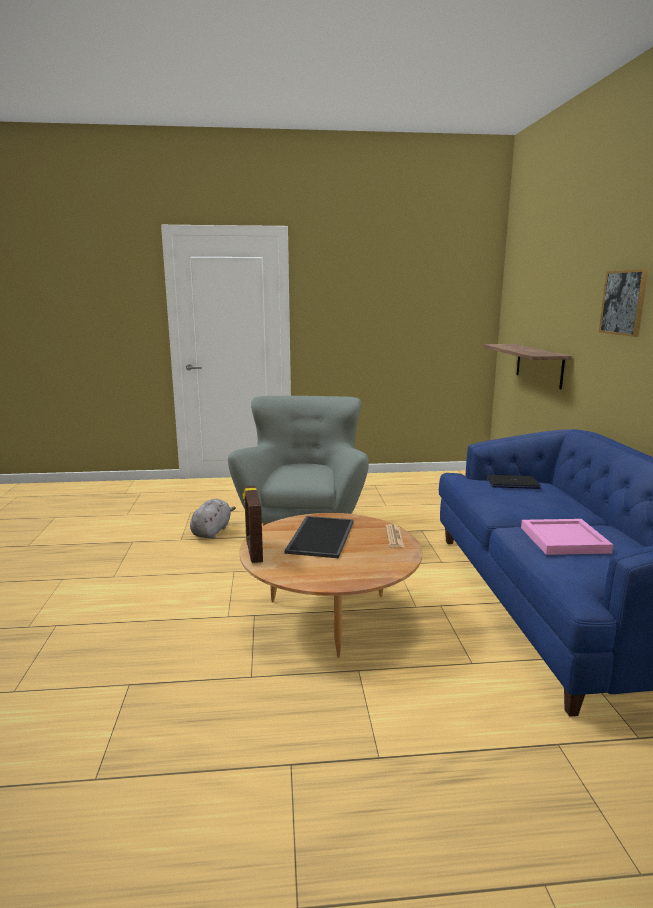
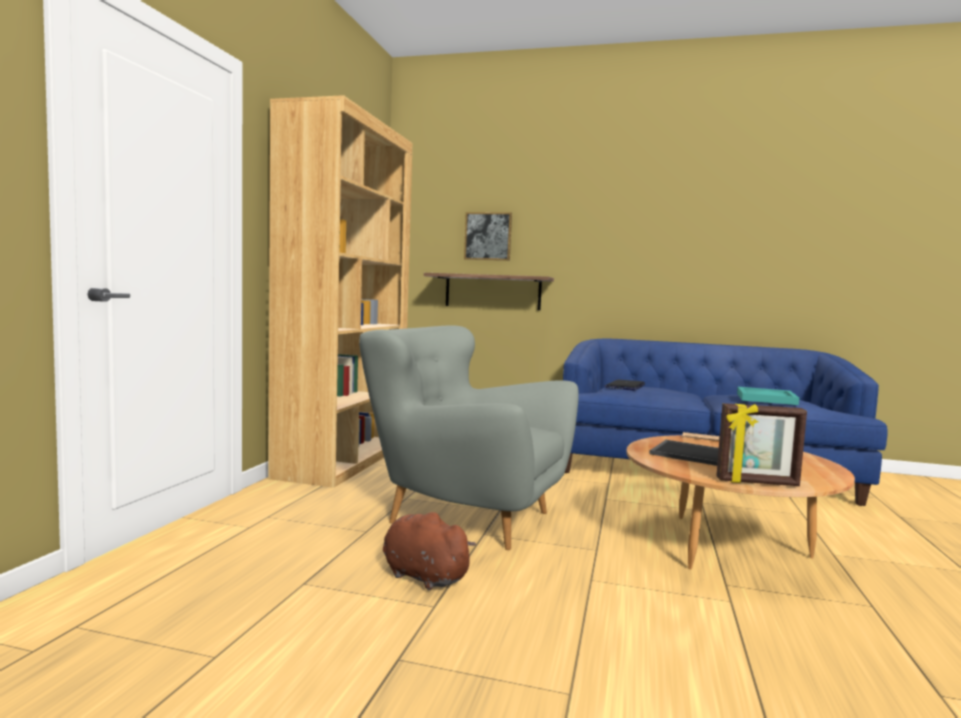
camera: 70 degrees left, 10 degrees down
grey plush toy [190,499,236,539] -> brown plush toy [383,512,476,590]
pink tray [521,519,613,555] -> turquoise tray [737,387,799,405]
picture [599,269,648,337] -> picture moved to [464,212,512,261]
none -> brown bookcase [268,96,412,488]

